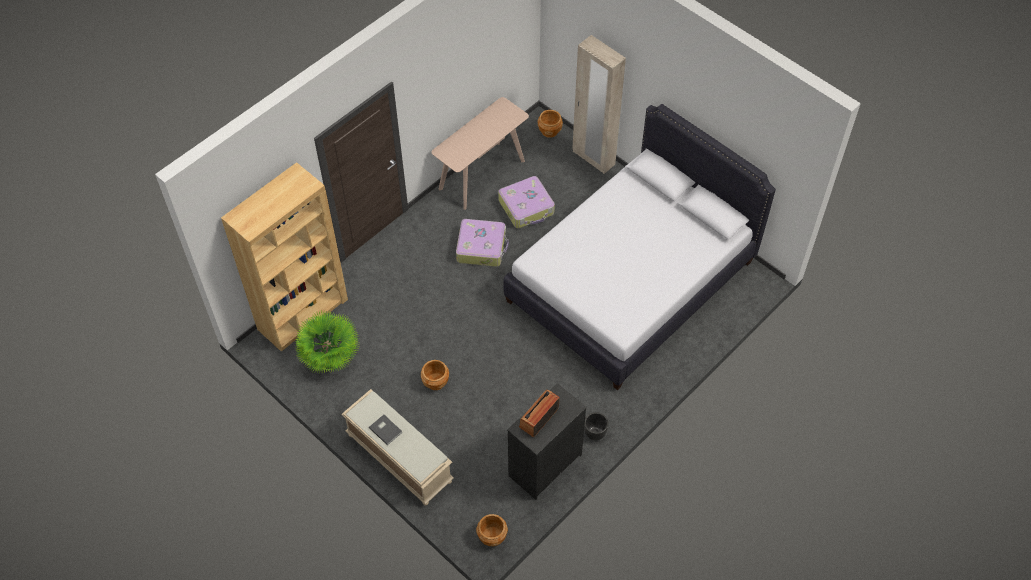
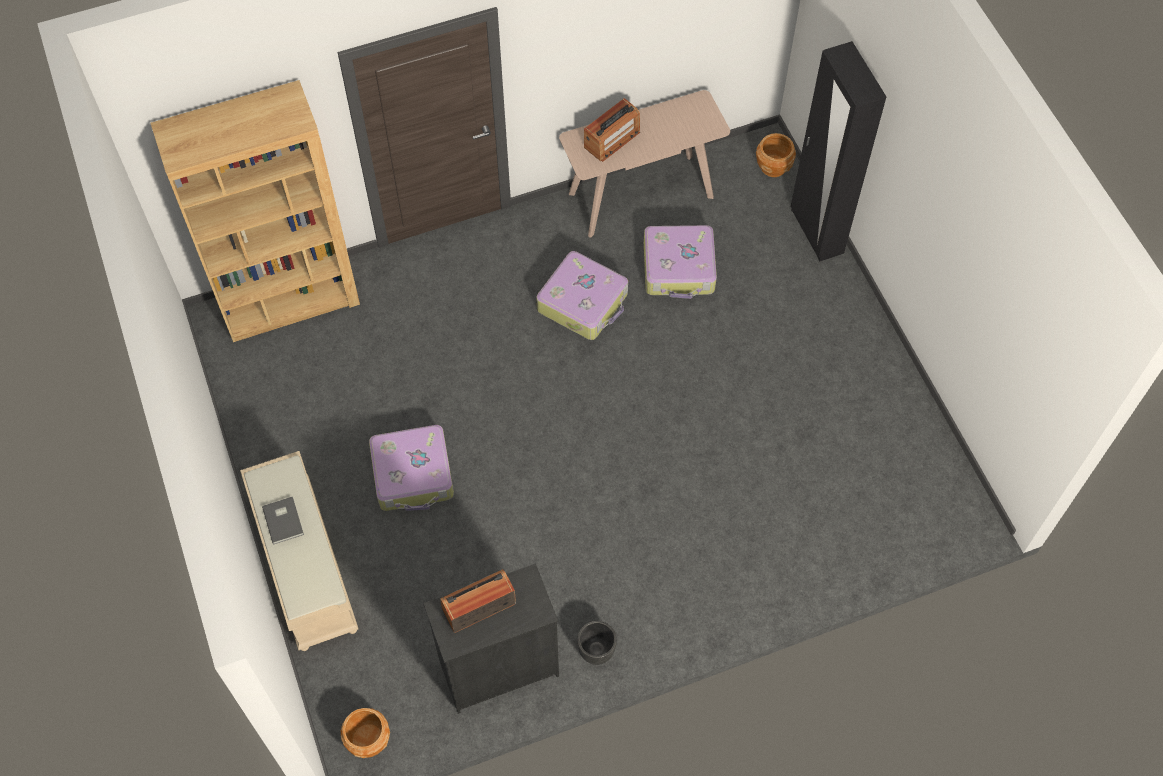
camera: 25 degrees right, 5 degrees up
potted plant [294,310,360,374] -> none
brown planter [421,360,449,390] -> suitcase [369,425,454,511]
white bed [503,104,776,390] -> none
beige wardrobe [572,35,626,174] -> black wardrobe [791,41,886,262]
none -> radio [584,98,640,162]

